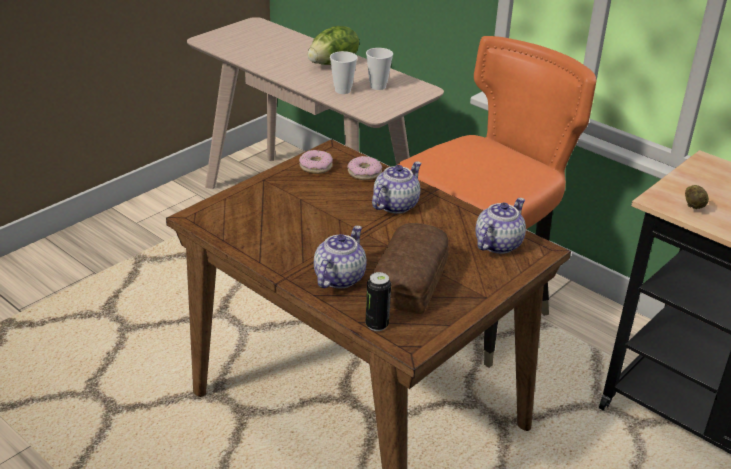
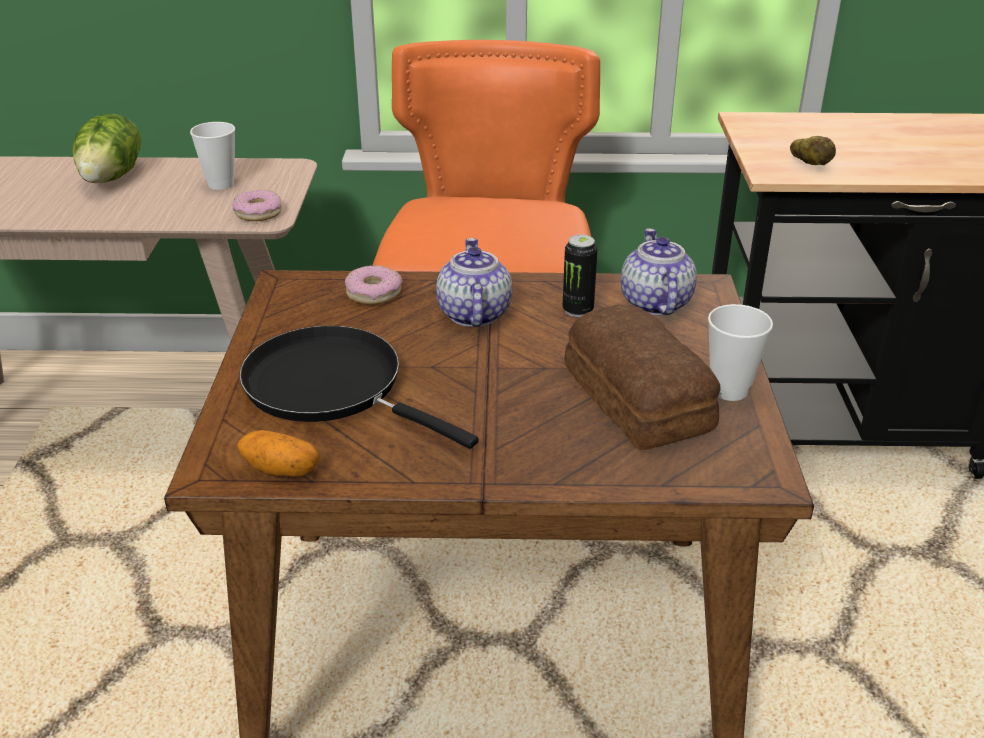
camera: 40 degrees left, 0 degrees up
donut [299,150,333,174] -> donut moved to [233,190,282,221]
teapot [314,226,367,288] -> none
cup [330,51,357,94] -> cup moved to [708,304,773,401]
can [366,272,391,331] -> can moved to [562,235,598,317]
none -> potato [237,430,320,477]
none -> black frying pan [239,326,479,449]

